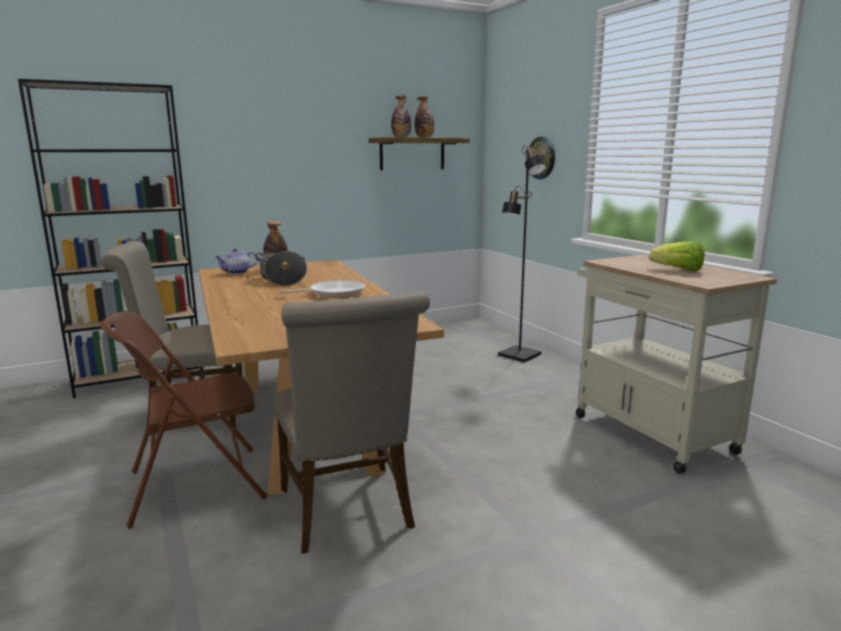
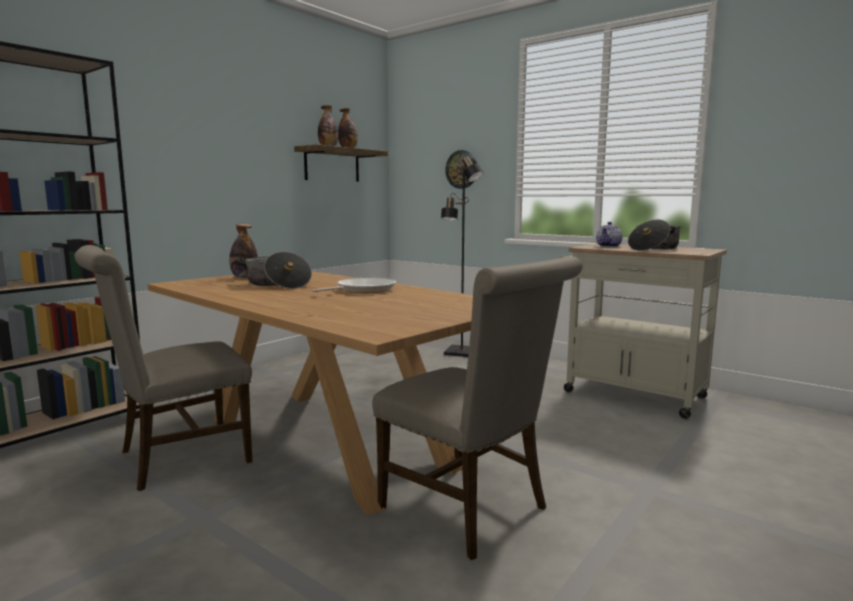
camera: 25 degrees left, 5 degrees down
brown chair [100,311,267,529] -> none
teapot [215,248,257,274] -> teapot moved to [596,222,623,247]
lettuce [649,241,705,271] -> cooking pot [628,220,682,251]

